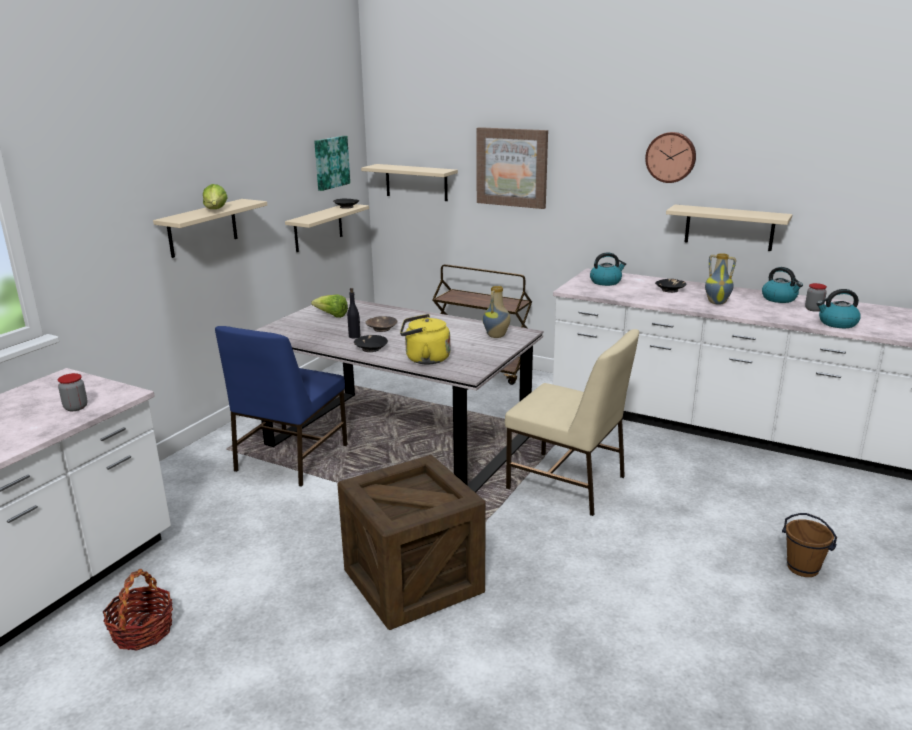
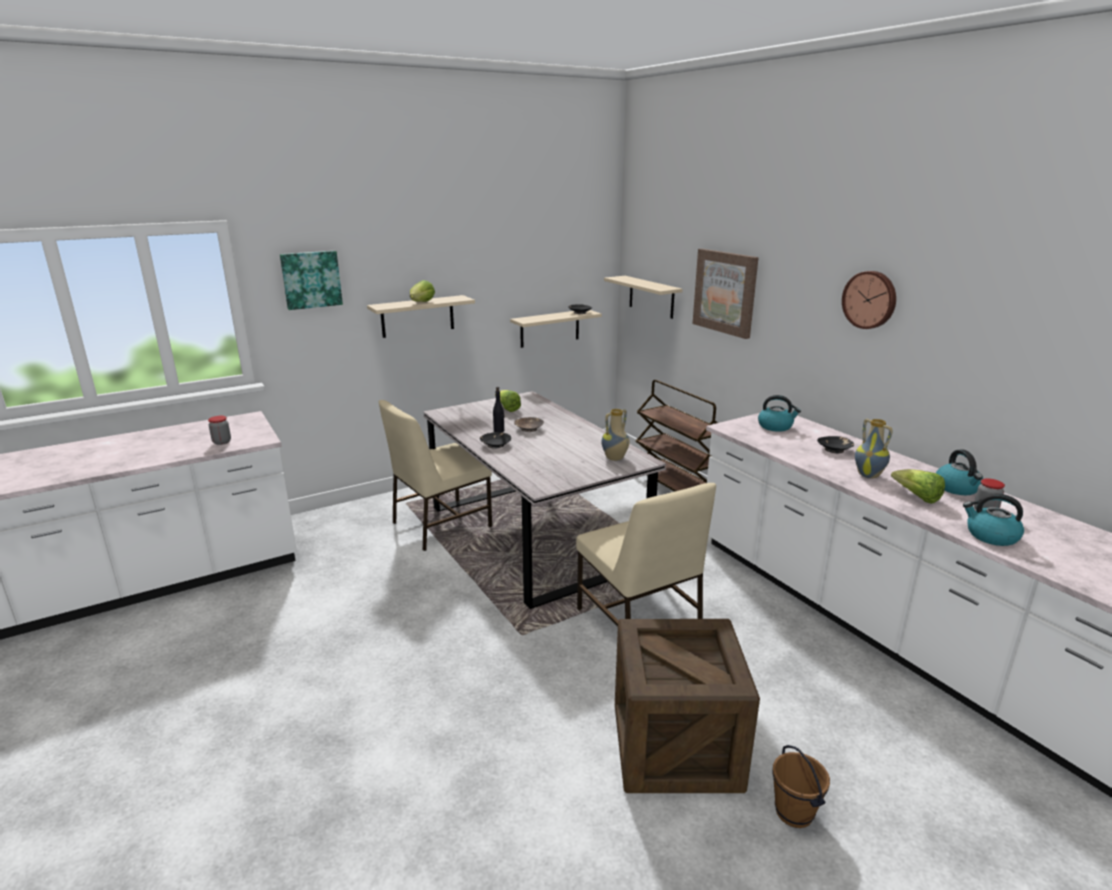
camera: 30 degrees right, 0 degrees up
basket [103,569,173,650] -> none
blue chair [215,326,348,487] -> beige chair [379,400,492,551]
picture [314,136,350,191] -> picture moved to [280,251,343,310]
crate [337,455,486,630] -> crate moved to [615,619,760,793]
yellow kettle [400,314,450,365] -> none
beige shelf [666,205,793,251] -> none
none -> lettuce [891,469,945,504]

